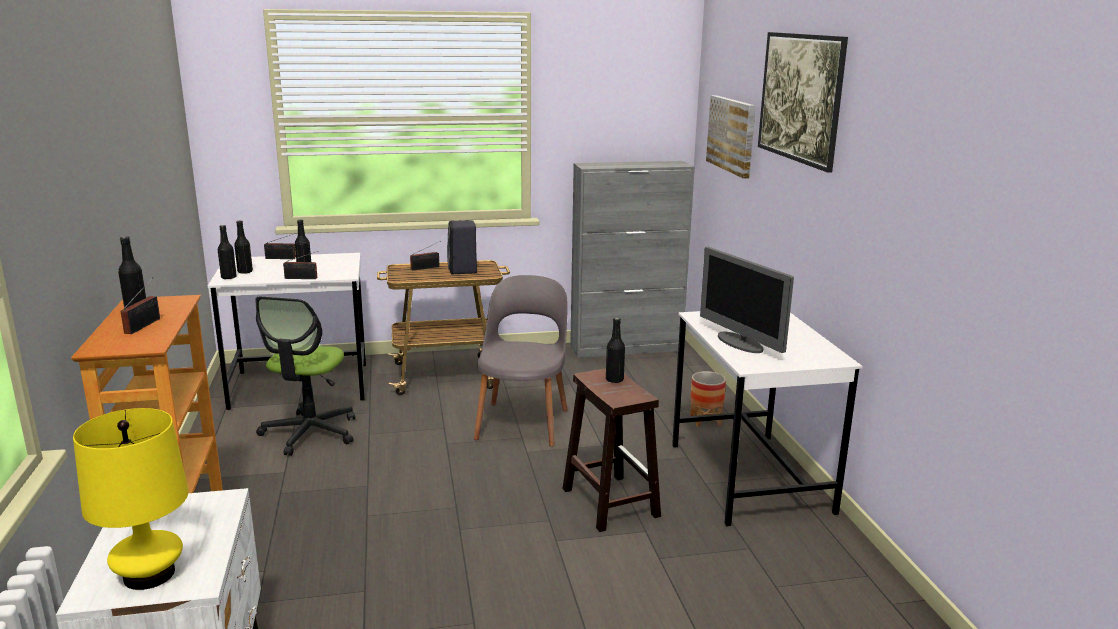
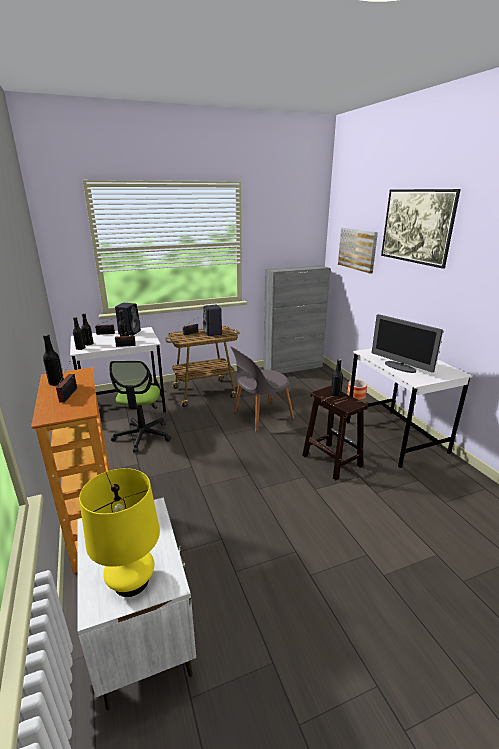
camera: 10 degrees left, 5 degrees up
grey chair [474,275,568,447] -> grey chair turned 120 degrees counterclockwise [231,346,294,432]
none -> black speaker [115,303,141,336]

